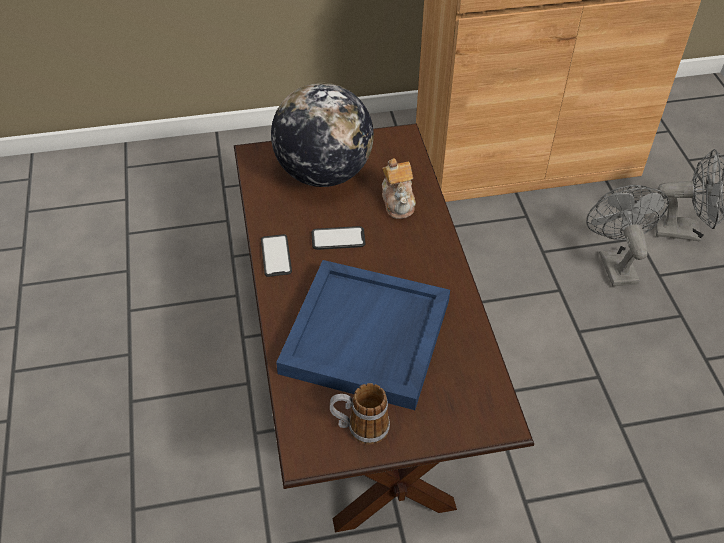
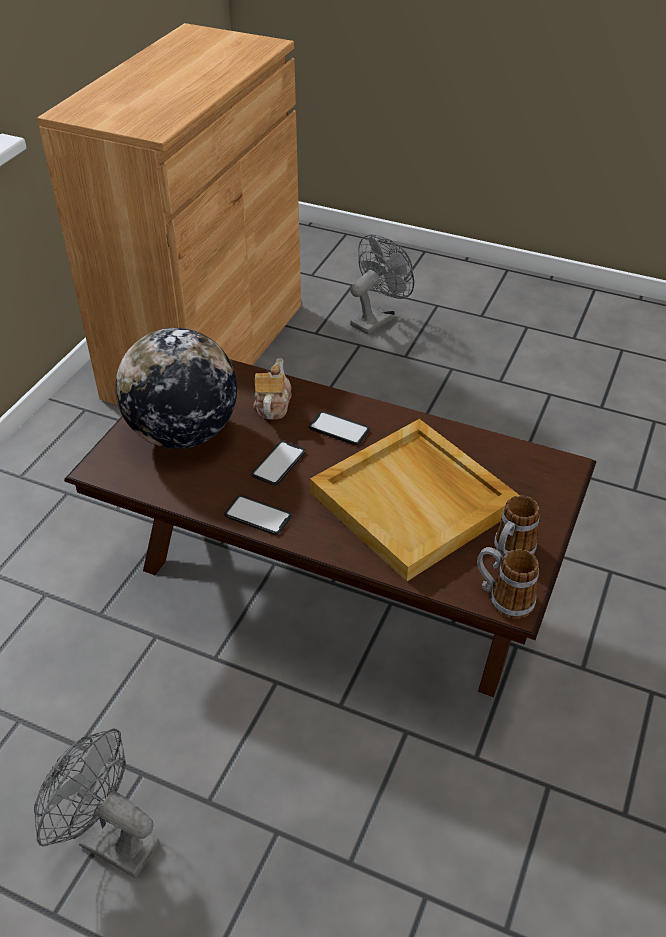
camera: 55 degrees left, 5 degrees down
blue tray [276,260,450,410] -> beige tray [310,419,519,582]
teapot [382,158,416,219] -> teapot turned 105 degrees counterclockwise [253,358,292,420]
grey fan [586,185,669,286] -> grey fan moved to [34,729,159,878]
none -> phone [309,411,370,445]
none -> mug [477,547,539,619]

